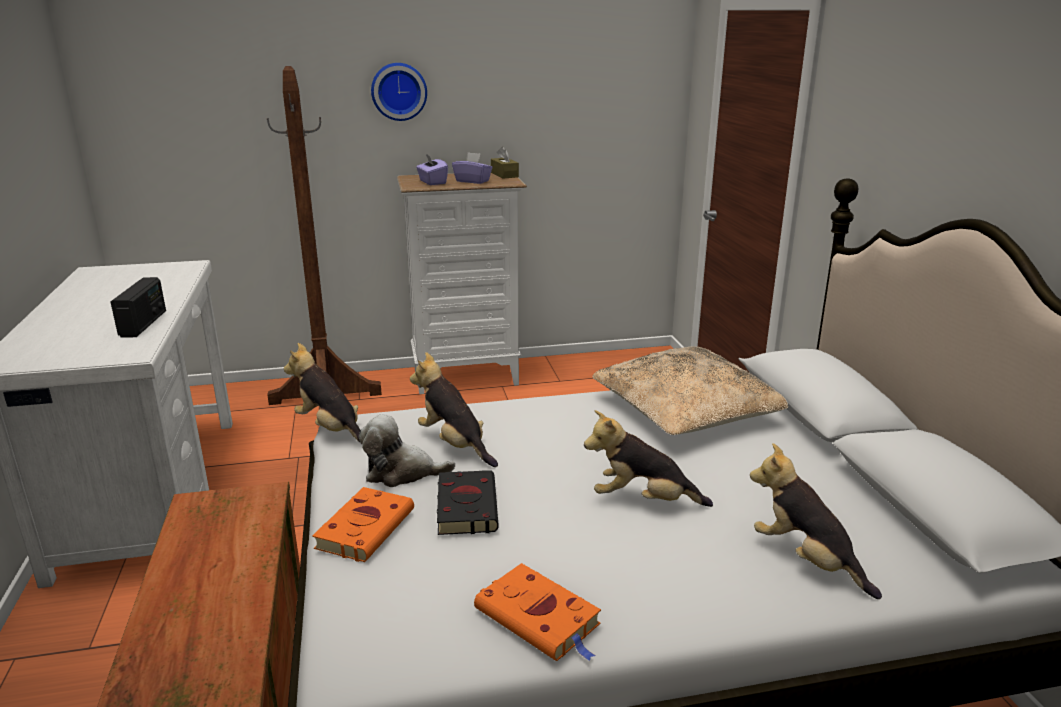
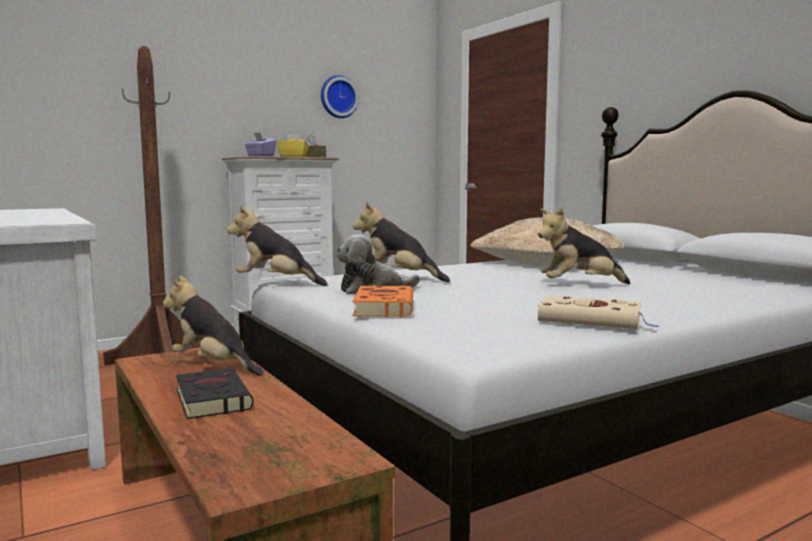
camera: 20 degrees left, 15 degrees down
radio [110,277,166,338] -> none
wall clock [371,63,427,121] -> wall clock moved to [321,75,359,118]
black book [437,470,499,535] -> black book moved to [176,368,253,419]
purple tissue box [452,152,493,184] -> yellow tissue box [276,134,309,157]
orange book [474,563,601,661] -> beige book [538,295,658,329]
plush toy [750,443,882,599] -> plush toy moved to [163,276,263,376]

